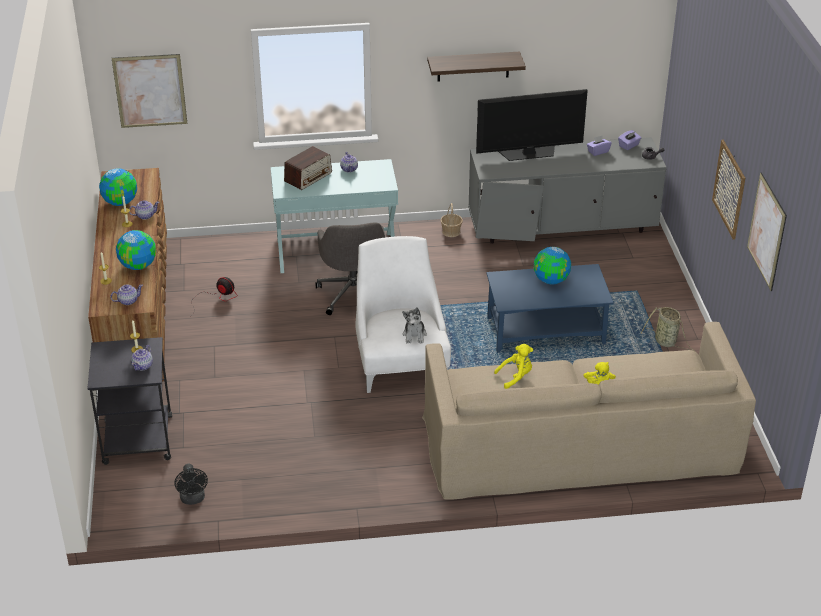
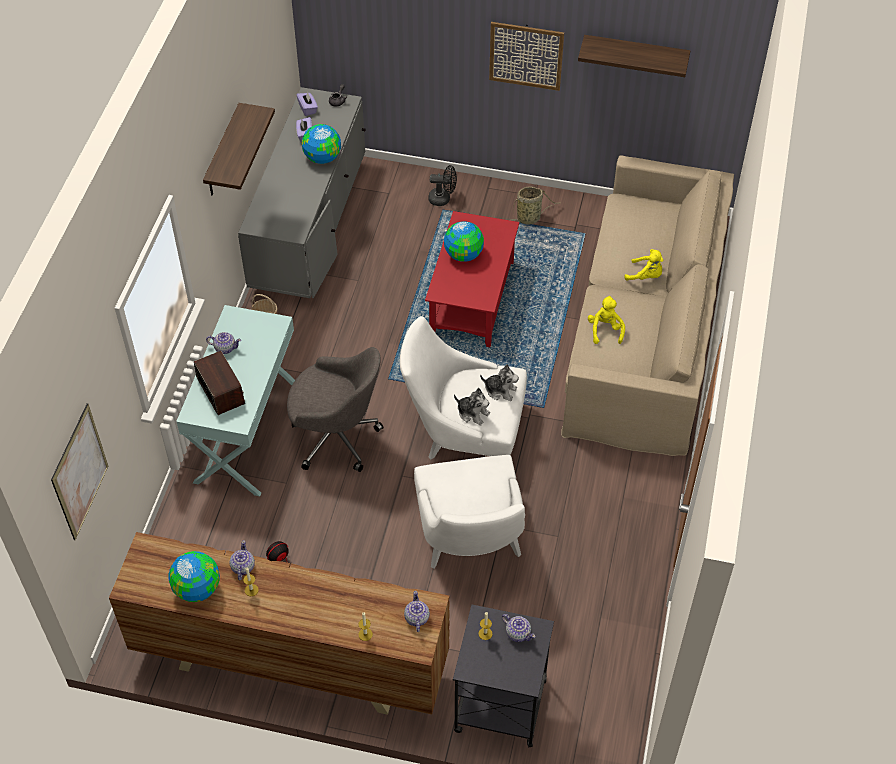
camera: 70 degrees left, 15 degrees up
globe [116,230,156,270] -> globe moved to [302,124,341,164]
black fan [174,464,208,505] -> black fan moved to [428,165,457,206]
television [476,89,588,161] -> none
blue coffee table [486,264,613,353] -> red coffee table [425,211,519,347]
picture [747,173,787,291] -> shelf [578,35,690,77]
none -> white armchair [414,455,525,569]
none -> plush toy [454,388,490,426]

